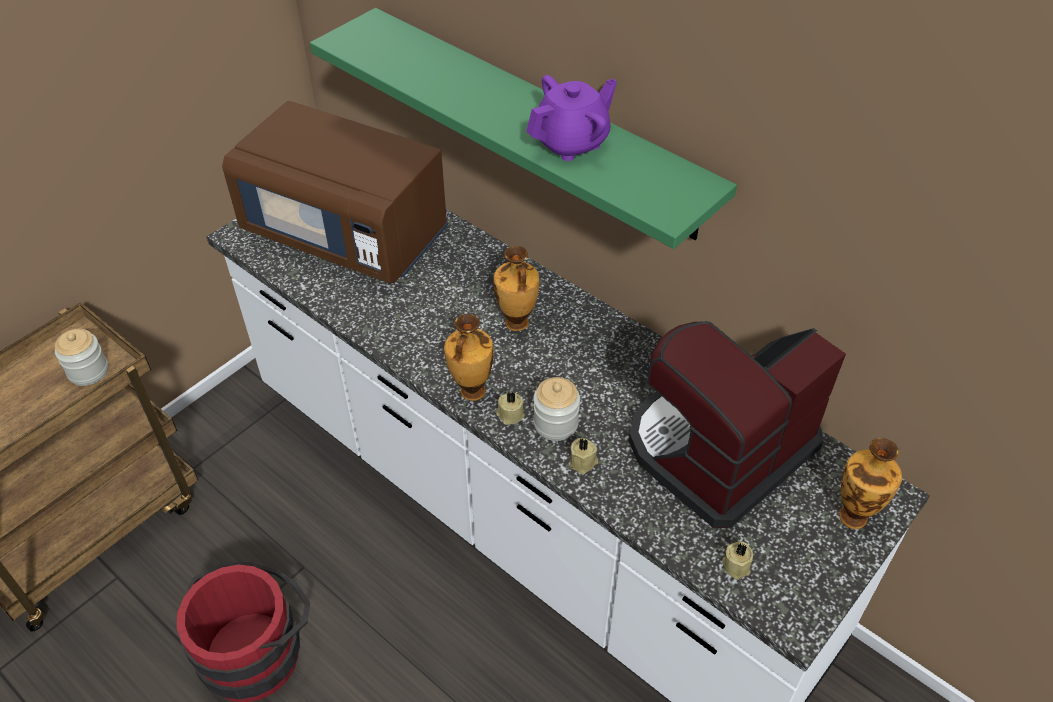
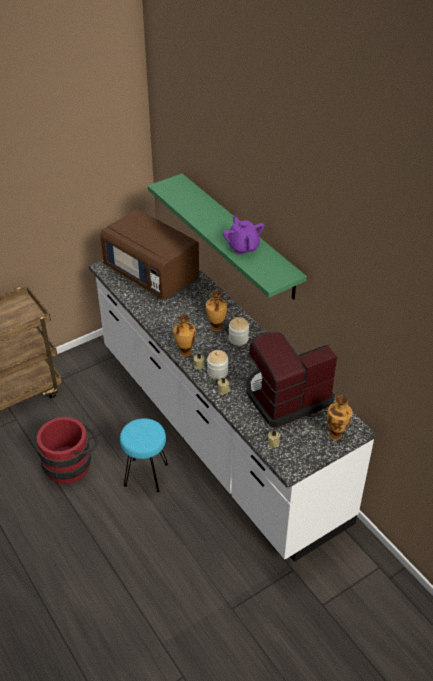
camera: 15 degrees right, 5 degrees down
jar [55,329,108,386] -> jar moved to [229,317,249,346]
purple teapot [526,75,617,161] -> purple teapot turned 90 degrees counterclockwise [223,215,264,255]
none -> turquoise stool [120,418,168,492]

